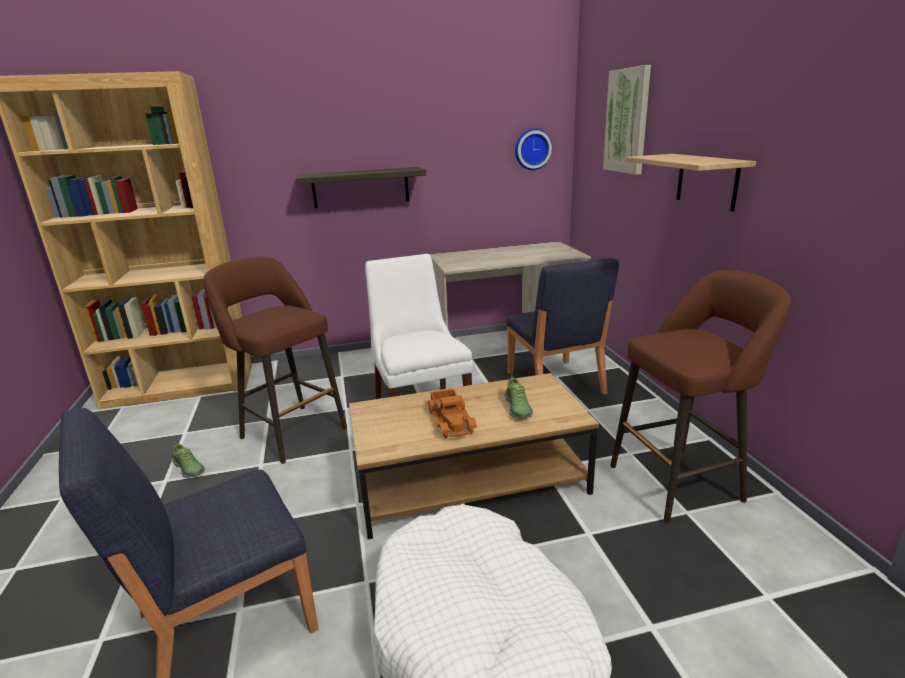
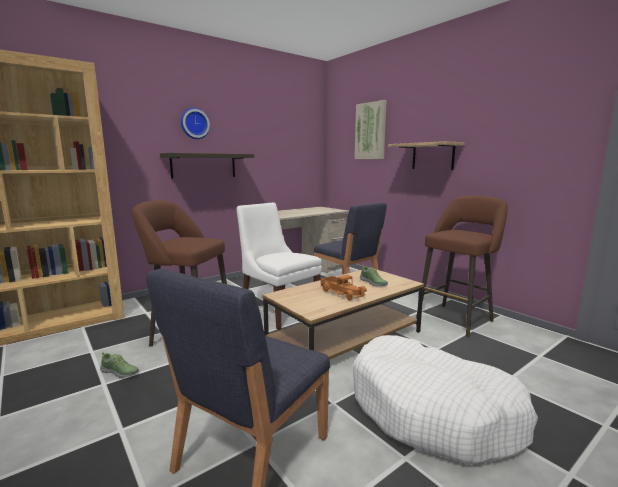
camera: 25 degrees left, 10 degrees down
wall clock [515,128,552,170] -> wall clock moved to [181,108,210,139]

